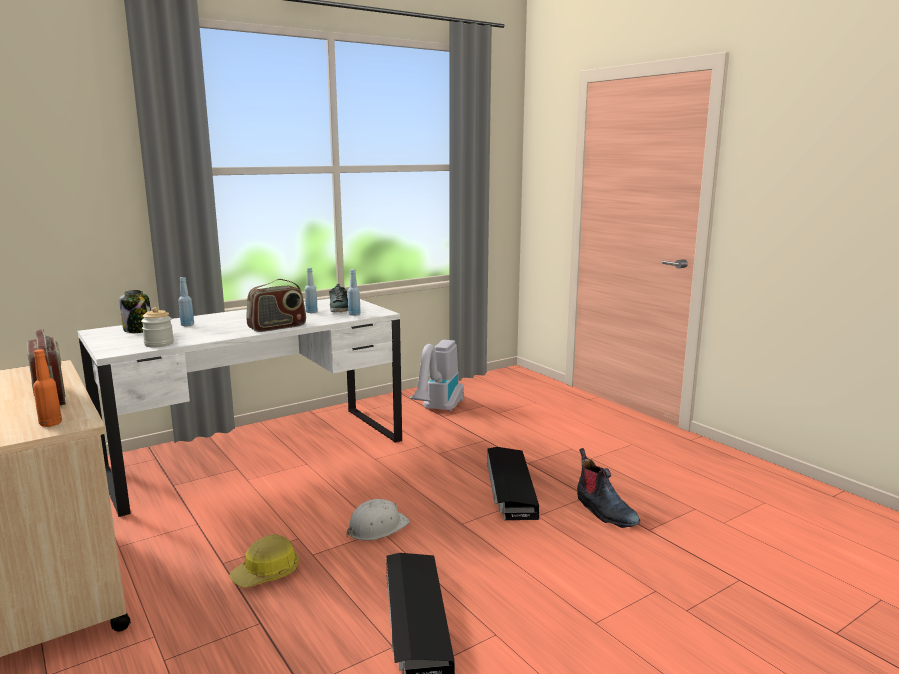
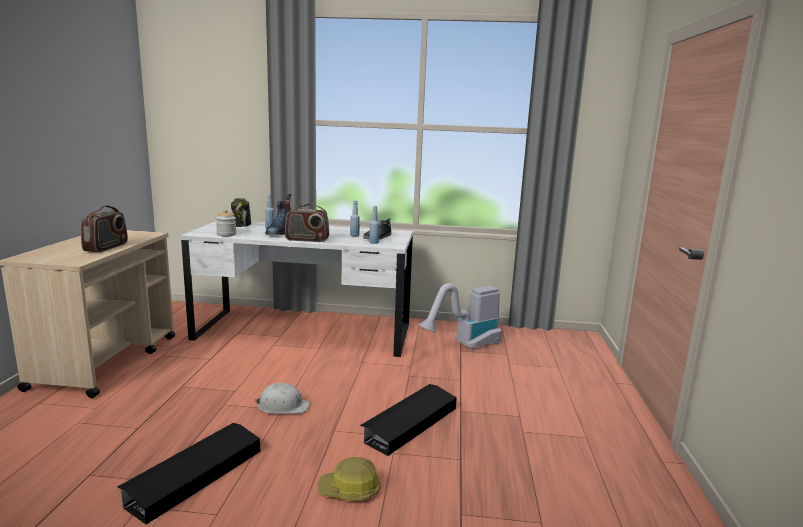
camera: 40 degrees right, 0 degrees up
orange bottle [33,349,62,427] -> none
hard hat [229,534,299,588] -> hard hat moved to [318,457,381,501]
boot [577,448,640,528] -> boot moved to [265,194,291,235]

